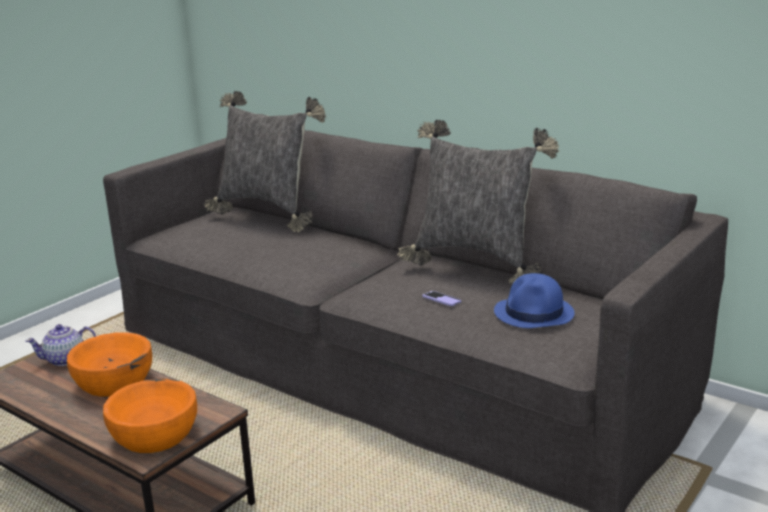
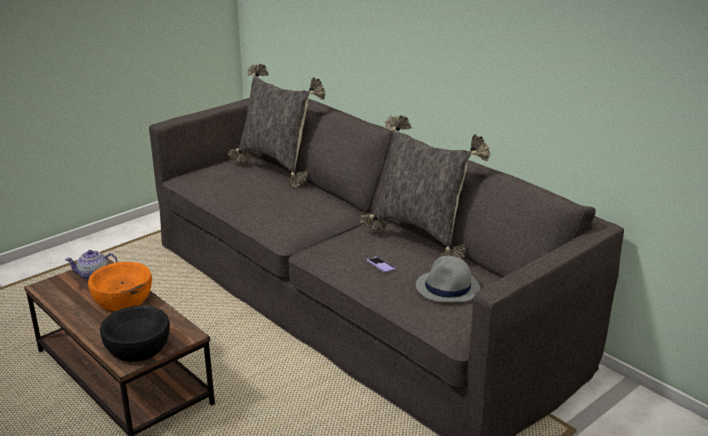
camera: 10 degrees right, 5 degrees up
orange bowl [103,379,197,453] -> black bowl [100,305,170,362]
blue hat [494,273,575,328] -> grey hat [416,256,480,302]

